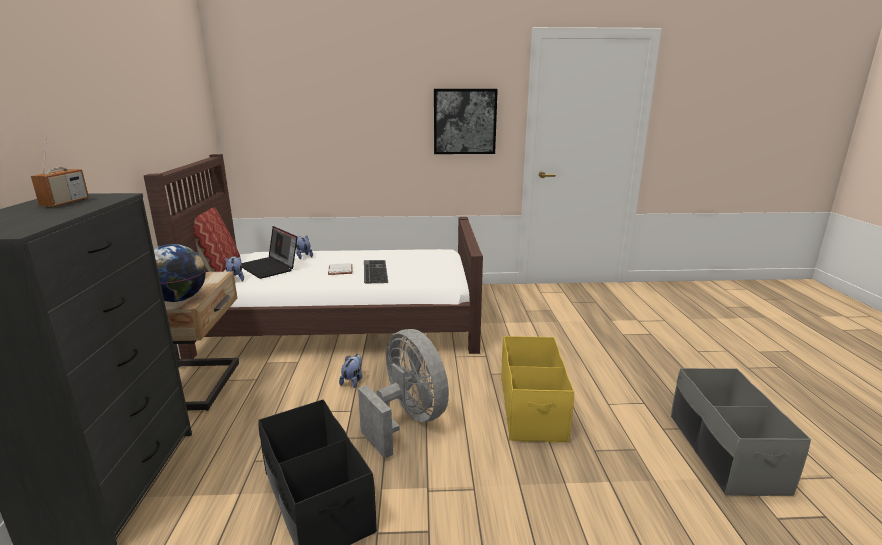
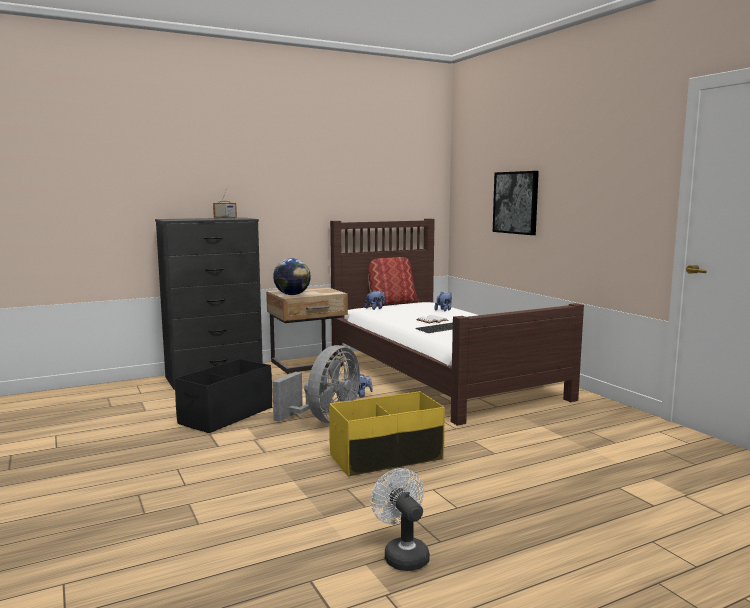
camera: 65 degrees right, 10 degrees down
laptop [241,226,298,279] -> none
picture [434,89,498,154] -> picture moved to [493,171,539,235]
grey storage box [671,368,811,496] -> white fan [371,468,430,571]

